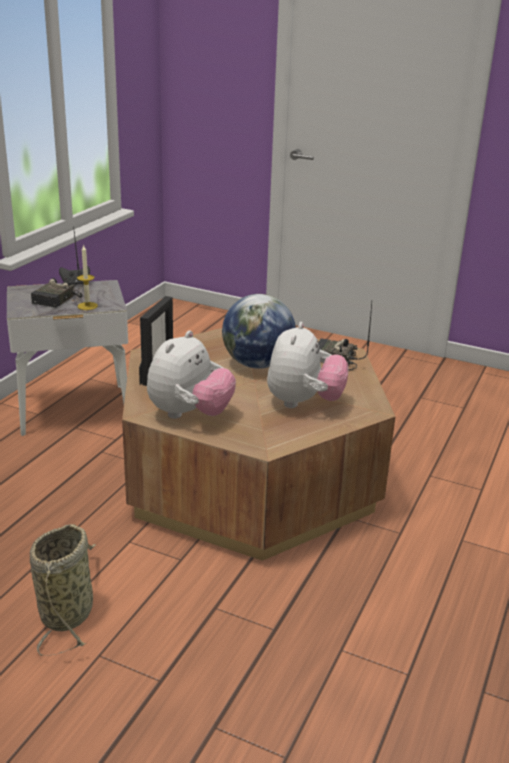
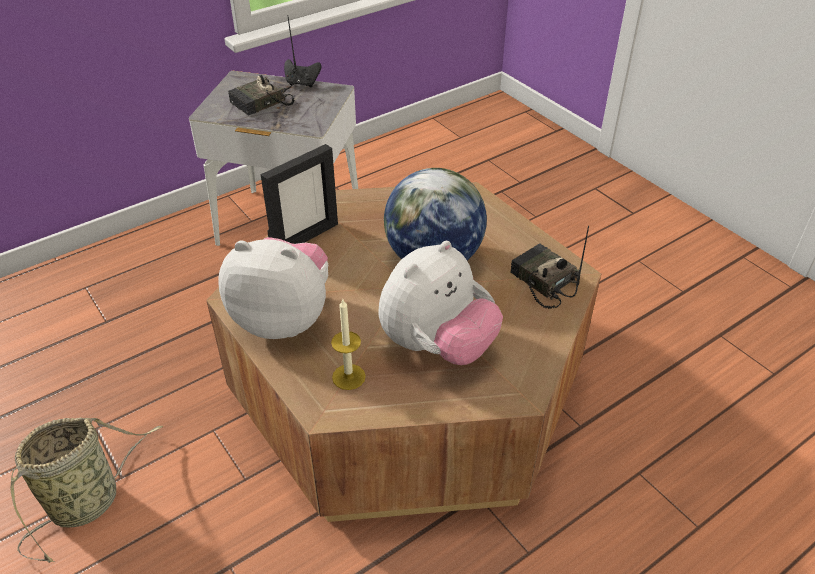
camera: 30 degrees right, 15 degrees up
candle [77,244,98,310] -> candle moved to [331,299,366,390]
plush toy [147,330,236,419] -> plush toy turned 135 degrees counterclockwise [218,237,329,339]

